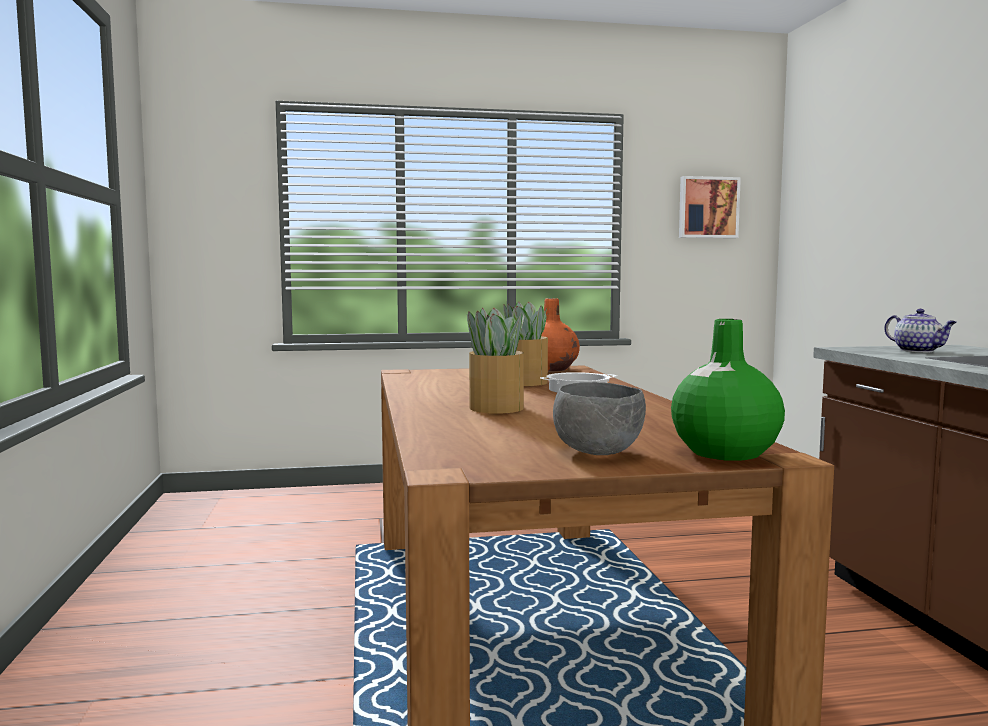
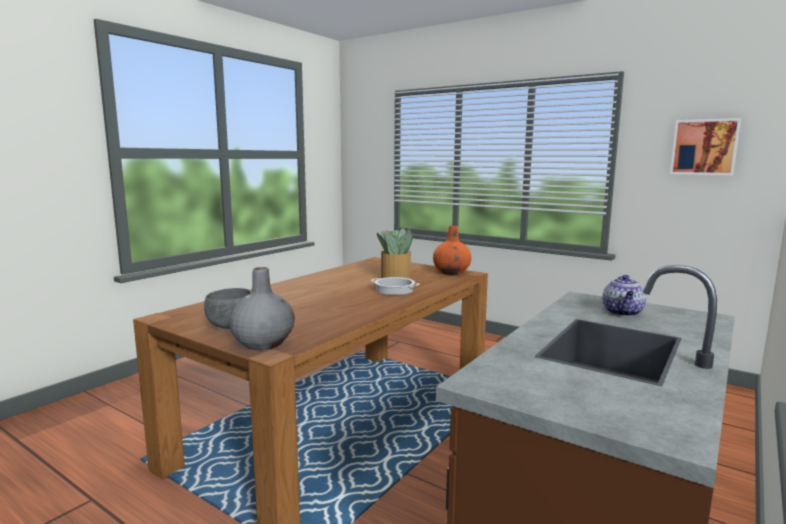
camera: 45 degrees right, 5 degrees up
potted plant [467,308,524,414] -> none
green vase [671,319,785,461] -> grey vase [230,267,295,350]

